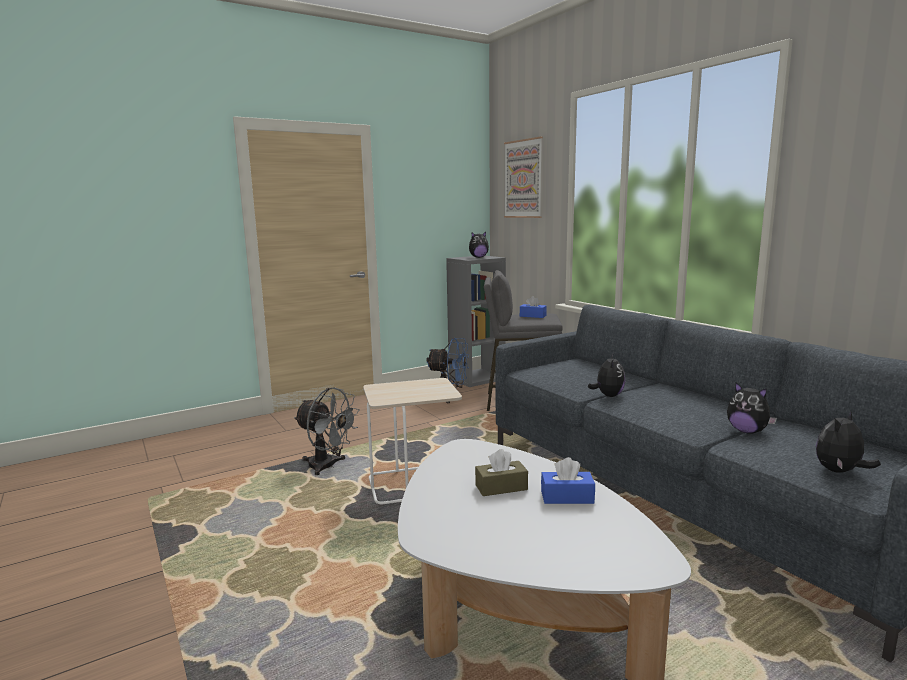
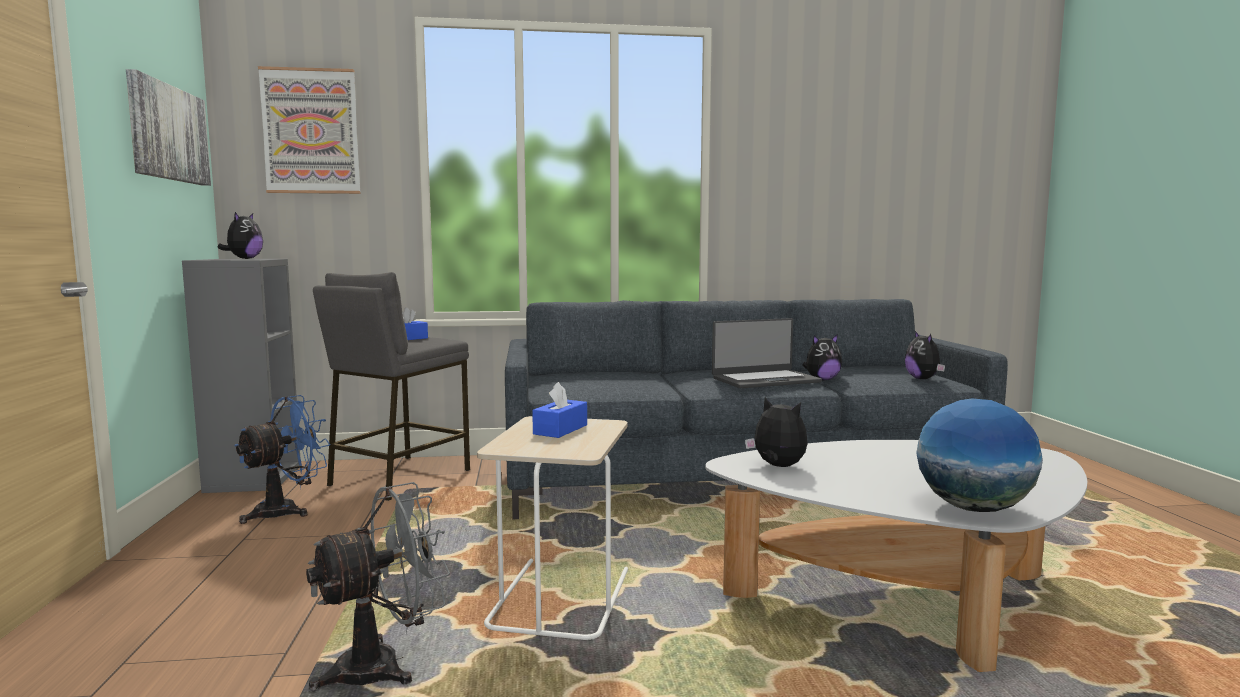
camera: 65 degrees left, 5 degrees down
brown tissue box [475,449,528,496] -> none
blue tissue box [541,457,595,504] -> blue tissue box moved to [532,382,587,438]
plush toy [588,354,625,397] -> plush toy moved to [745,397,808,467]
none -> picture [126,69,211,186]
none -> laptop [712,318,822,388]
none -> globe [916,399,1043,512]

